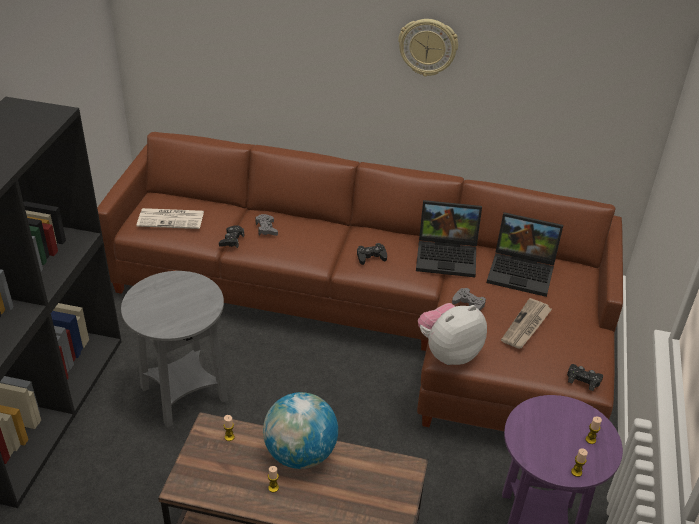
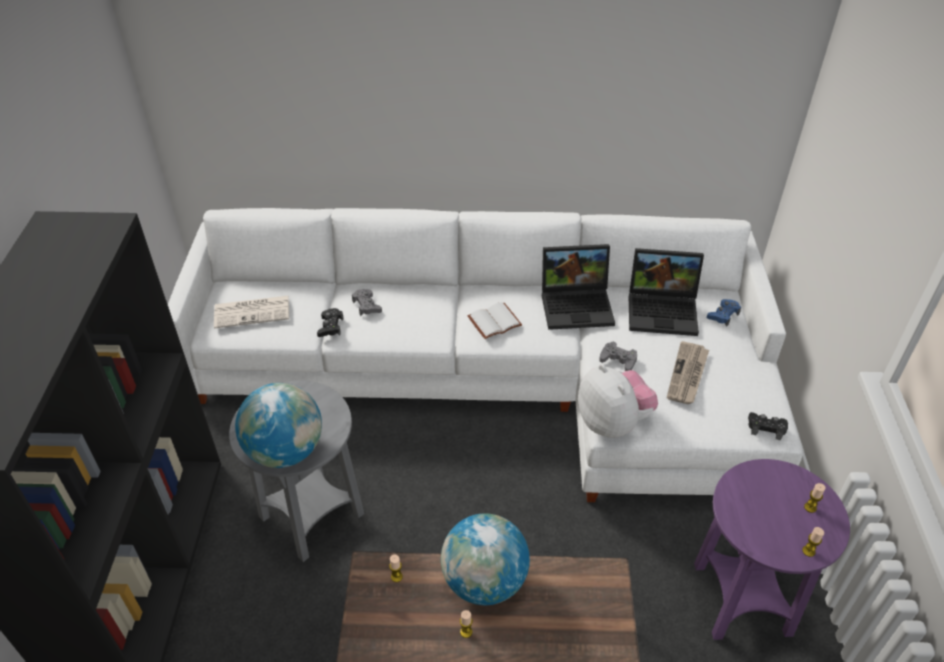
camera: 10 degrees left, 5 degrees up
brown sofa [97,132,623,431] -> white sofa [168,208,803,502]
black game controller [357,243,387,265] -> white book [468,302,522,339]
wall clock [398,19,458,76] -> none
plush toy [418,303,487,365] -> plush toy turned 105 degrees clockwise [578,364,658,438]
none -> globe [235,383,322,468]
none -> blue game controller [707,299,741,327]

